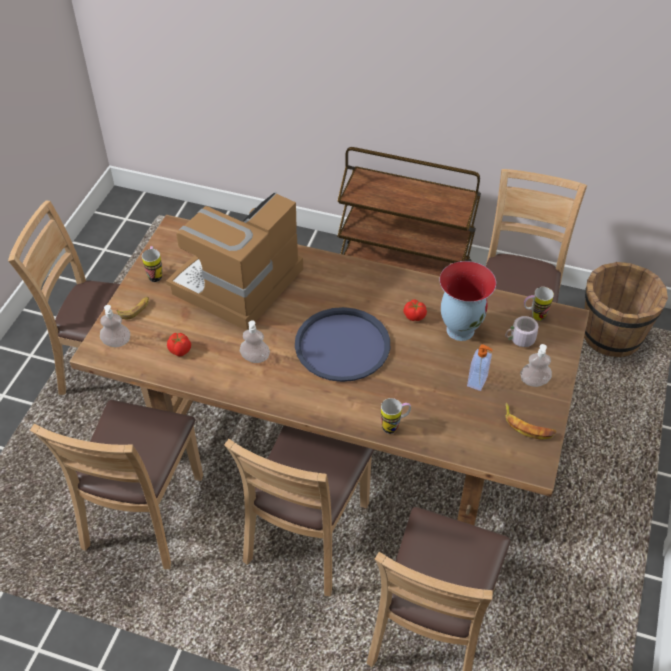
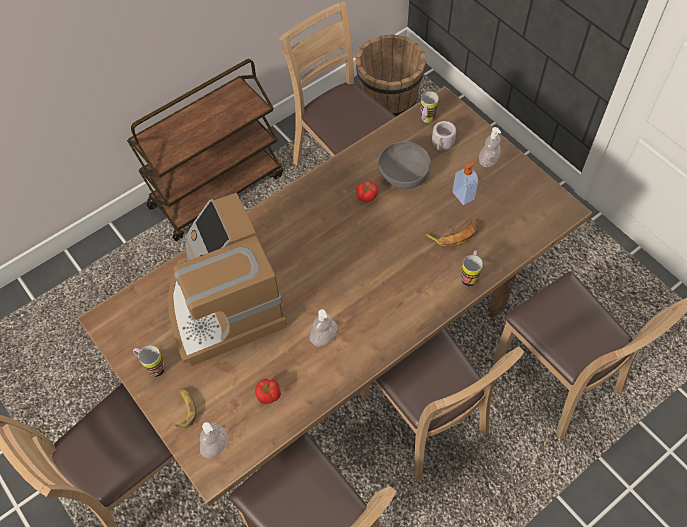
camera: 55 degrees left, 10 degrees up
blue tray [295,307,390,382] -> none
vase [439,261,496,341] -> grey bowl [379,141,431,189]
banana [505,402,556,440] -> banana moved to [425,220,478,247]

